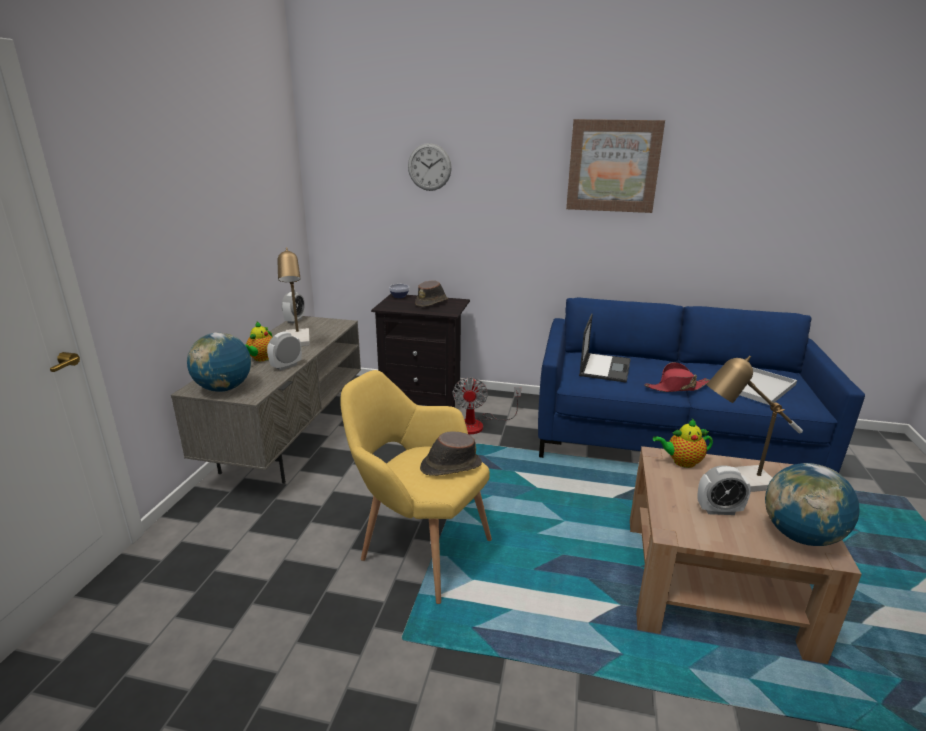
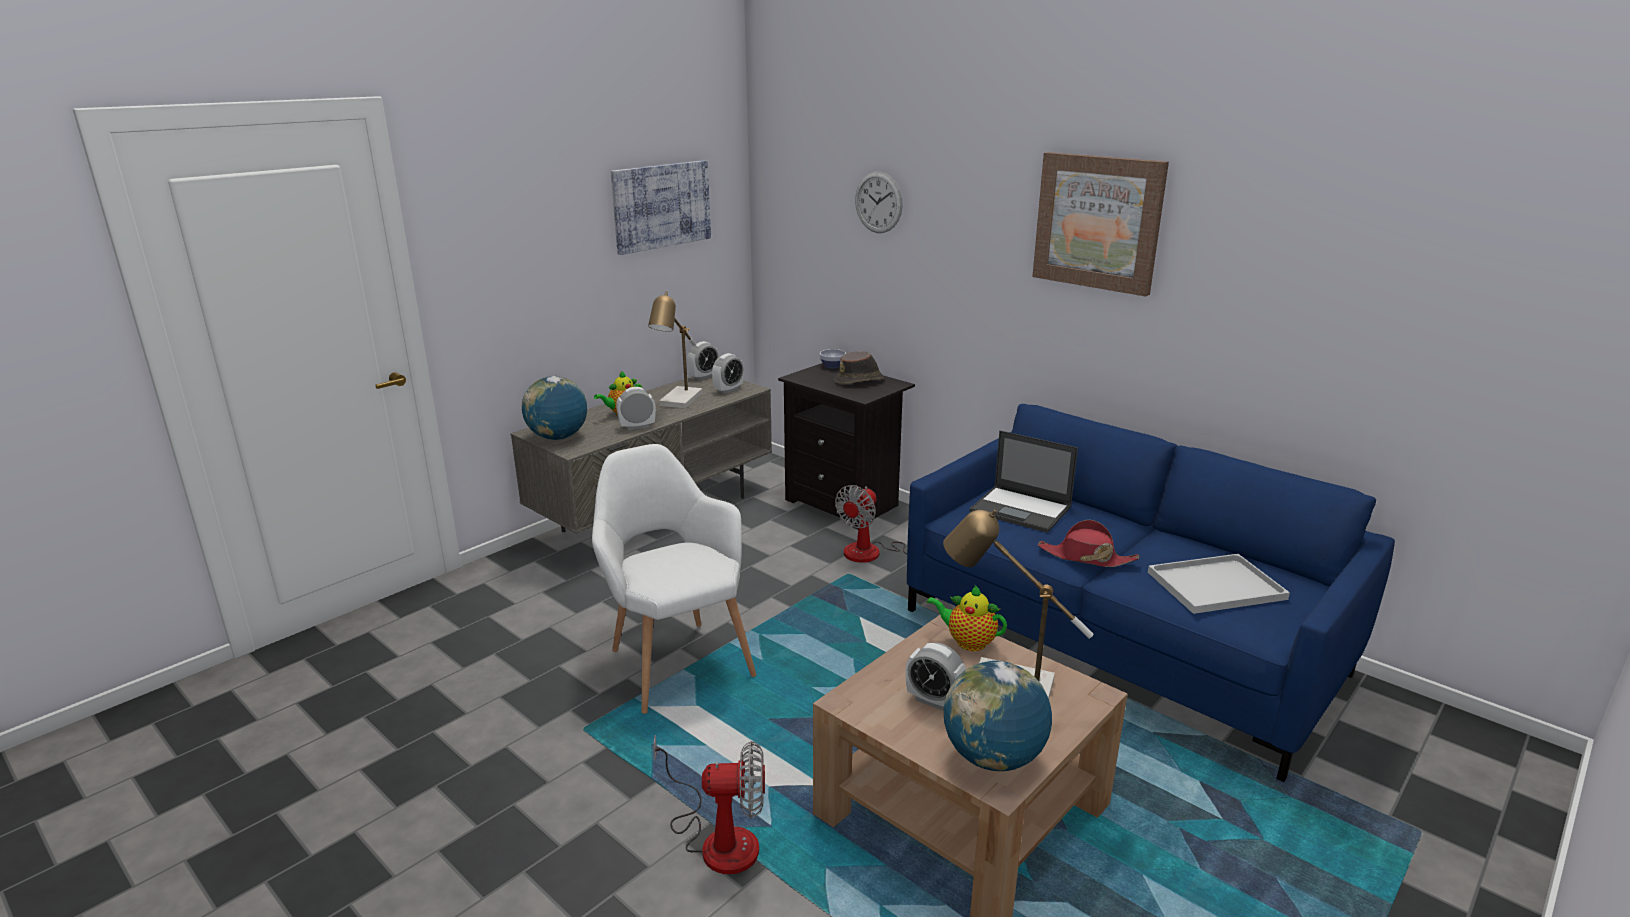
camera: 30 degrees right, 0 degrees up
yellow armchair [340,370,492,604] -> white armchair [592,444,756,714]
brown hat [420,431,482,476] -> none
laptop [579,313,631,383] -> laptop turned 75 degrees clockwise [970,431,1078,533]
none -> picture [611,160,711,255]
none -> fan [653,735,765,874]
none -> alarm clock [712,353,744,394]

